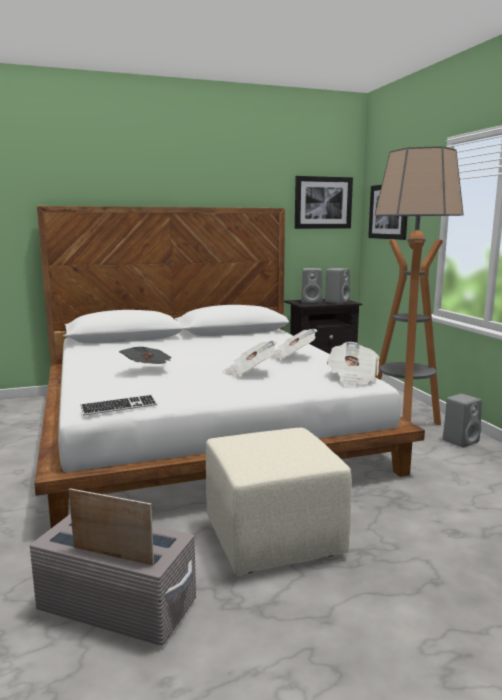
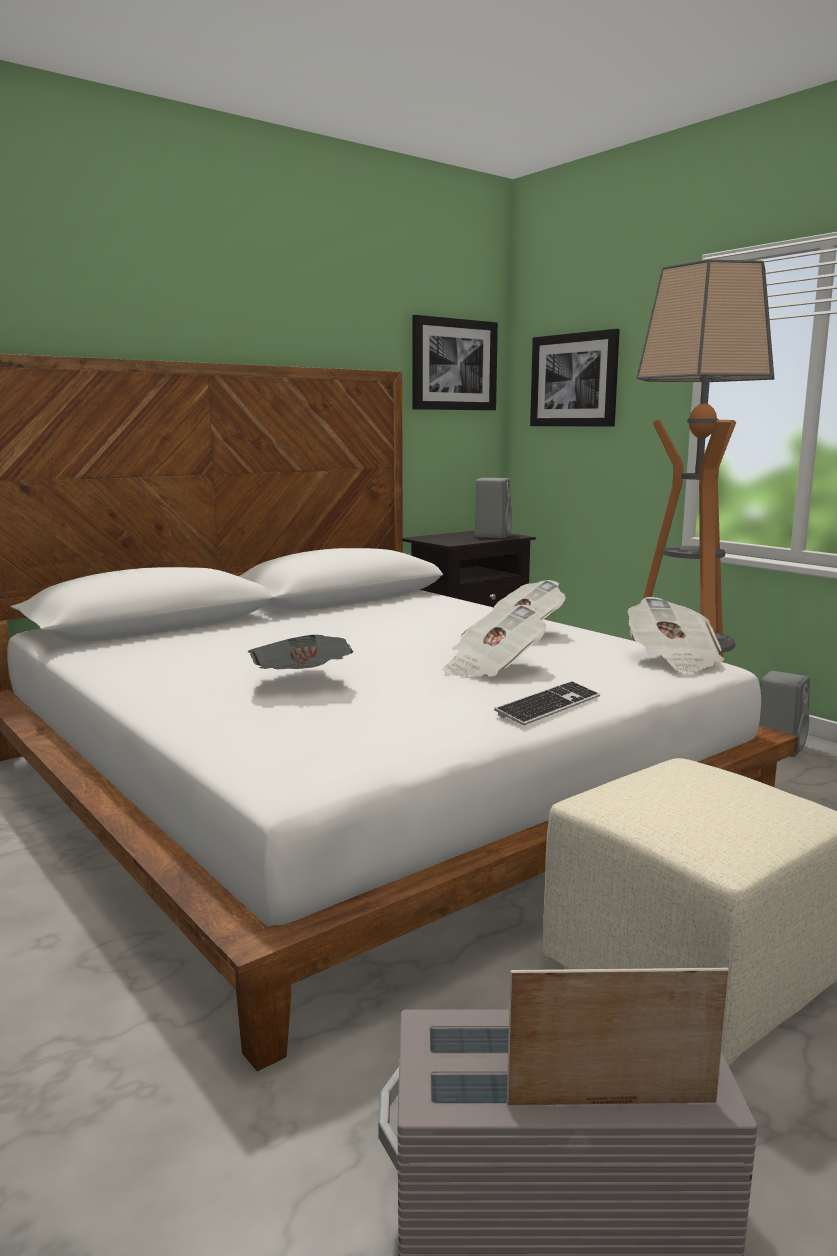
camera: 20 degrees left, 0 degrees up
keyboard [80,395,157,416] -> keyboard moved to [494,681,600,725]
grey speaker [301,268,322,303] -> none

